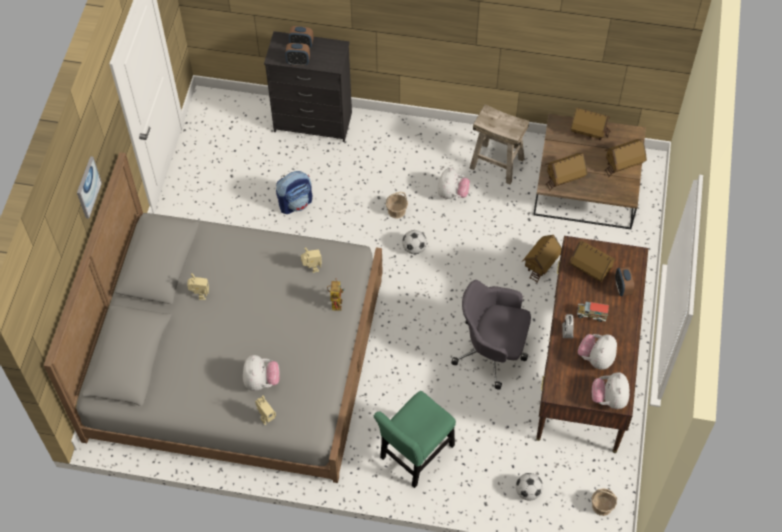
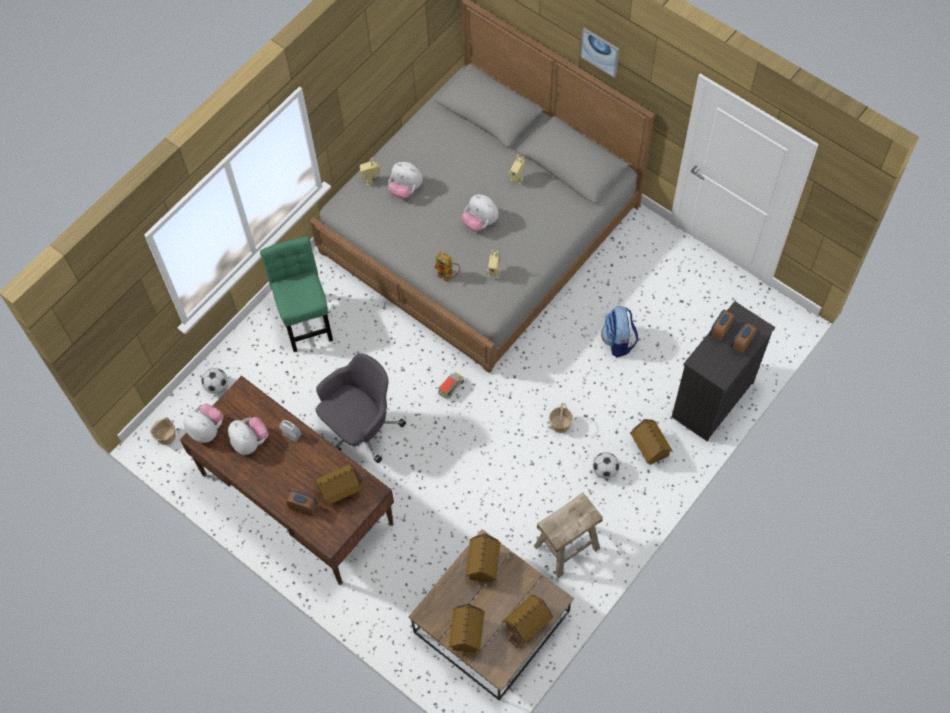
camera: 120 degrees right, 5 degrees up
football [402,230,427,254] -> football moved to [593,452,619,479]
plush toy [437,168,470,199] -> plush toy moved to [462,194,499,231]
toy house [522,235,562,283] -> toy house moved to [630,419,673,465]
toy truck [577,302,609,322] -> toy truck moved to [438,372,465,400]

